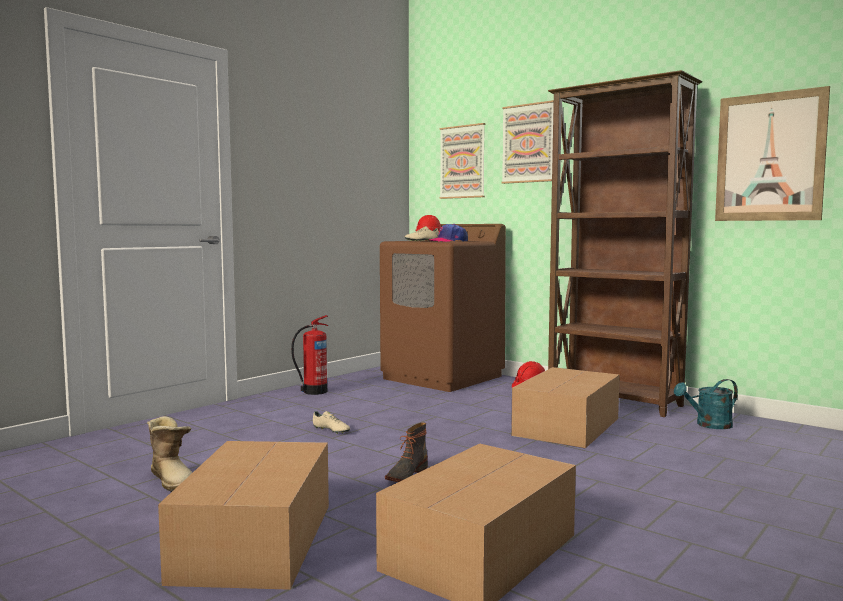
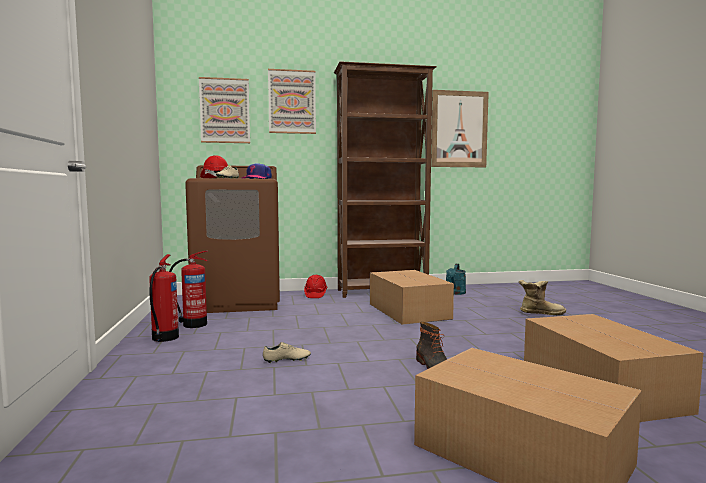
camera: 50 degrees left, 0 degrees up
boot [147,416,193,492] -> boot moved to [519,280,566,315]
none -> fire extinguisher [169,250,208,328]

